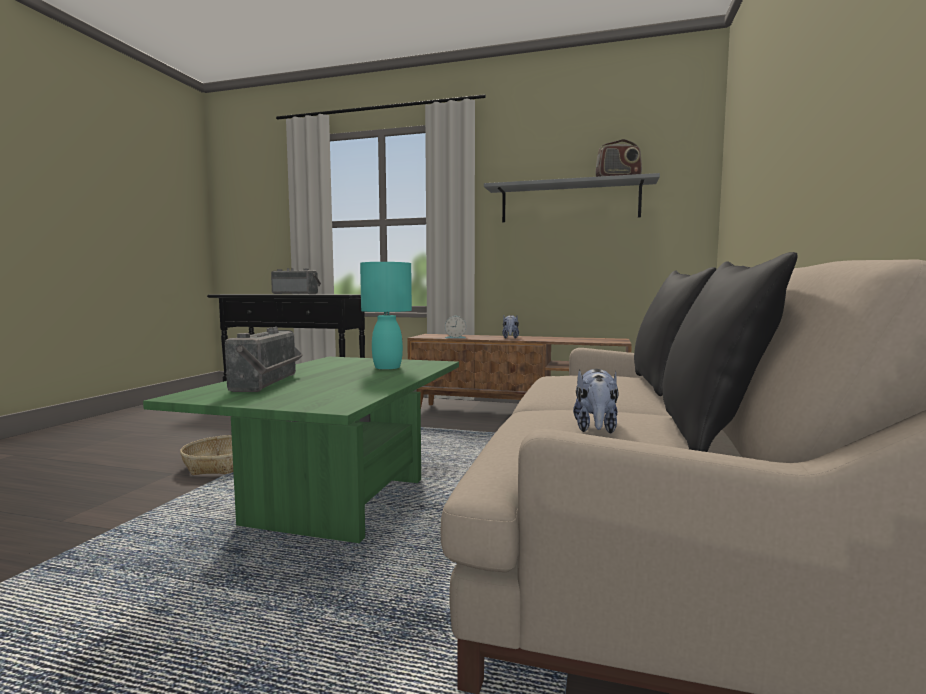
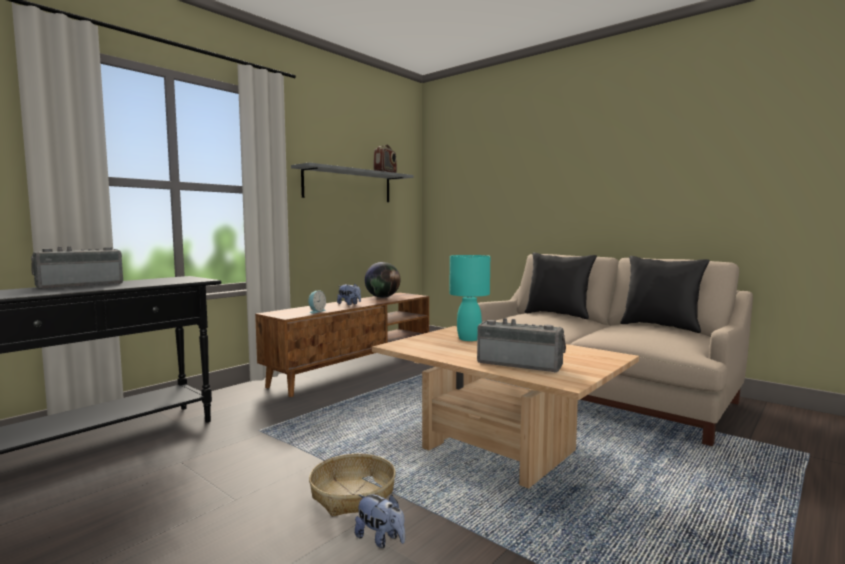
camera: 65 degrees left, 0 degrees up
green coffee table [143,357,459,543] -> beige coffee table [372,326,639,489]
plush toy [573,369,619,434] -> plush toy moved to [355,494,405,548]
none -> globe [365,262,400,298]

